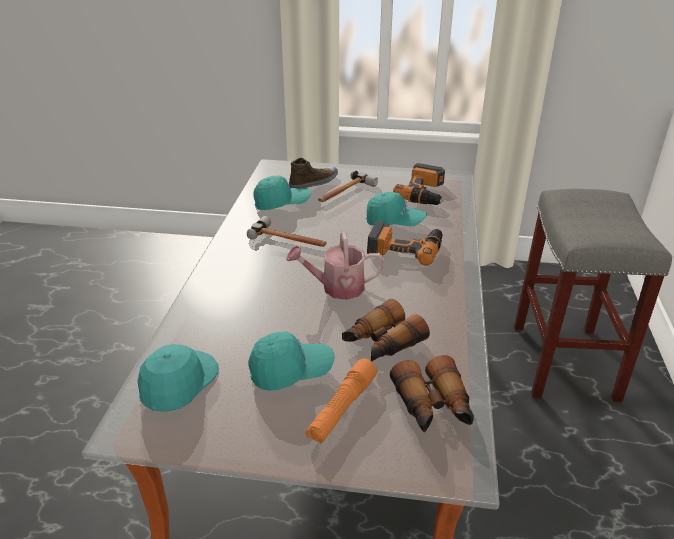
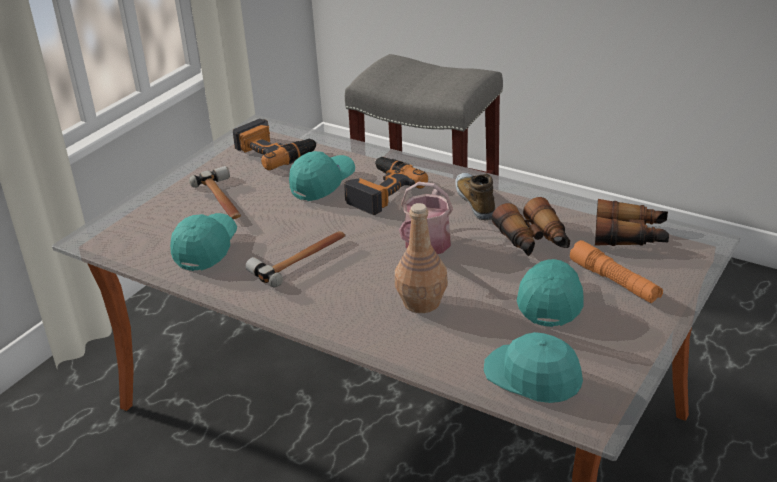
camera: 65 degrees left, 0 degrees up
shoe [289,158,338,188] -> shoe moved to [455,173,495,220]
none -> brown bottle [395,203,448,313]

